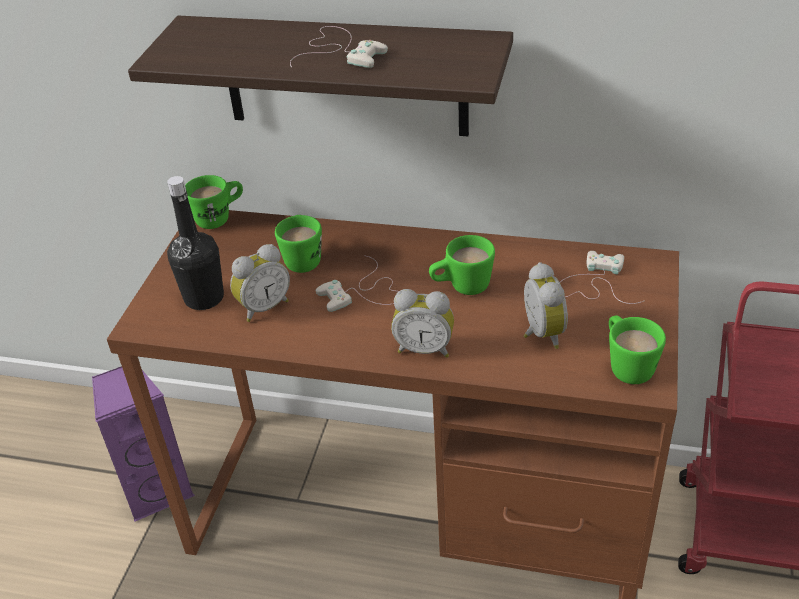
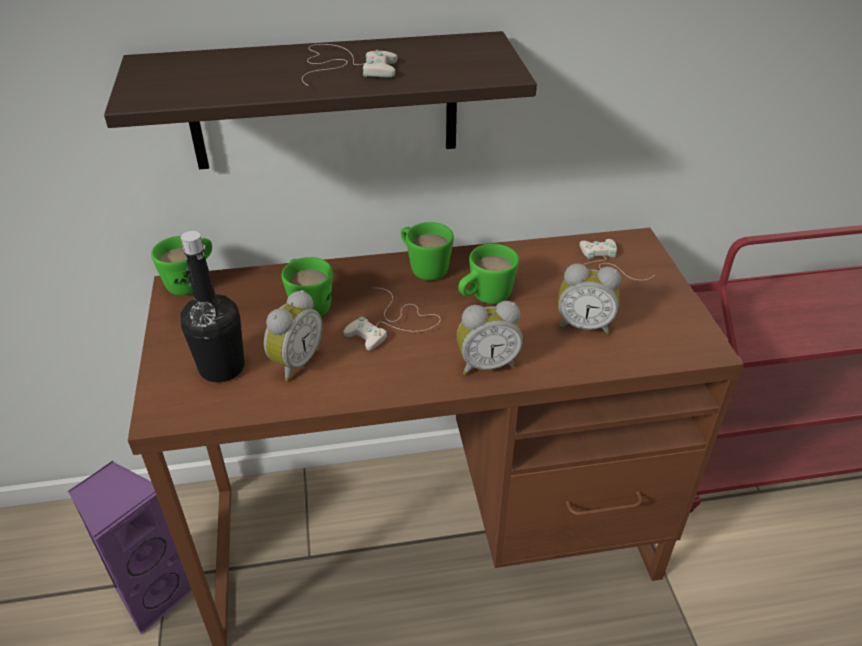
camera: 25 degrees left, 0 degrees up
alarm clock [524,262,568,349] -> alarm clock turned 135 degrees clockwise [558,263,621,335]
green mug [609,315,666,384] -> green mug moved to [401,222,454,280]

